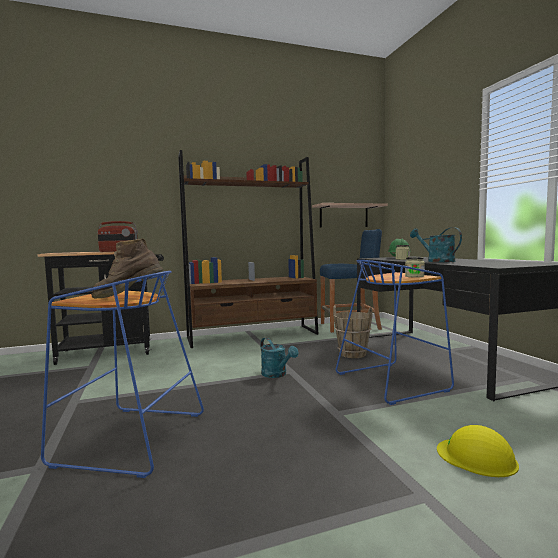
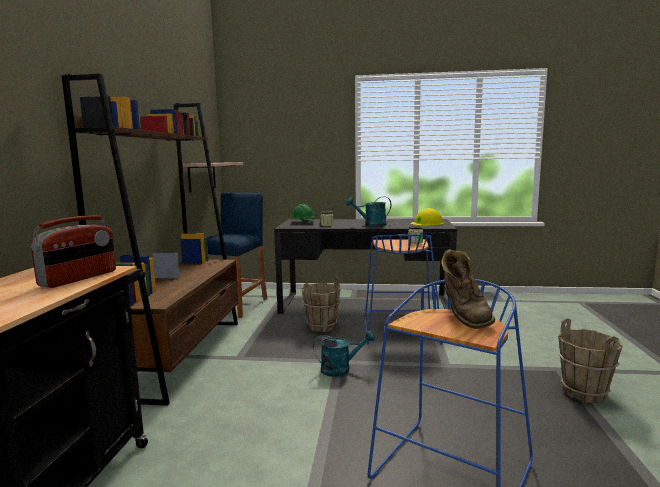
camera: 65 degrees left, 5 degrees up
yellow hard hat [437,425,519,477] -> yellow hard hat moved to [411,208,444,226]
none -> brown bucket [558,318,623,403]

